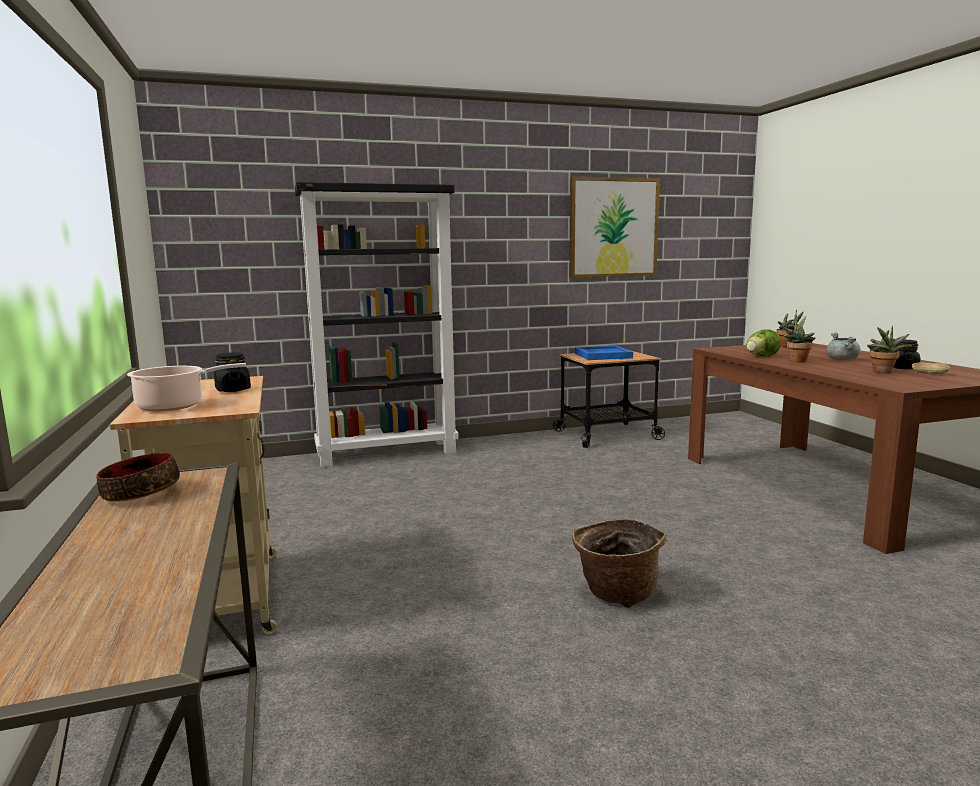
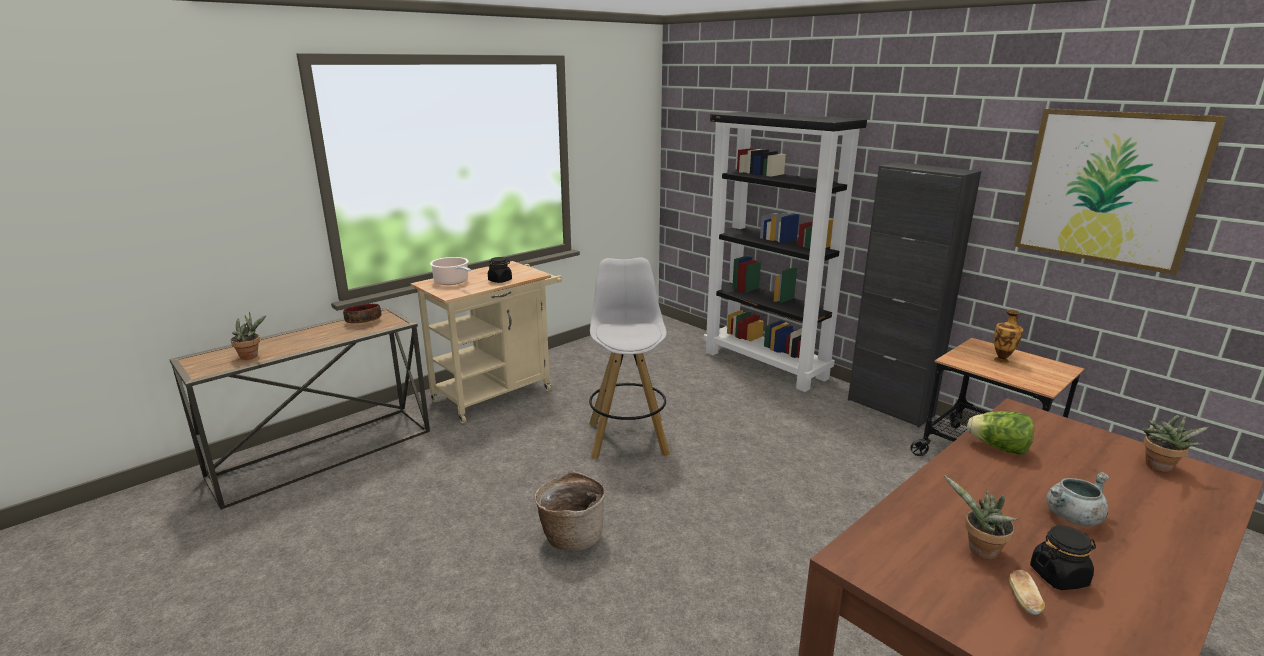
camera: 65 degrees right, 10 degrees up
blue tray [575,346,633,360] -> vase [994,310,1023,363]
potted plant [782,316,816,362] -> potted plant moved to [231,312,267,360]
none -> white stool [589,257,670,459]
none -> black cabinet [848,162,981,428]

